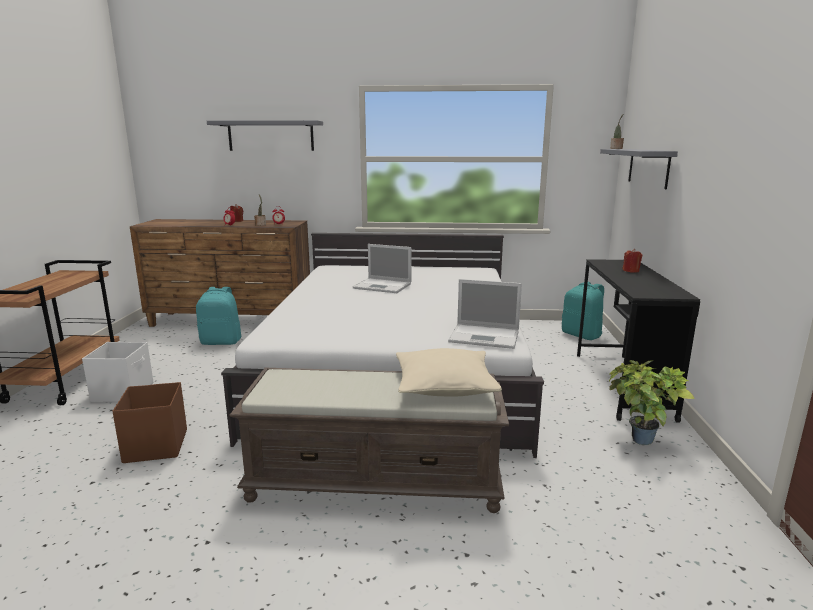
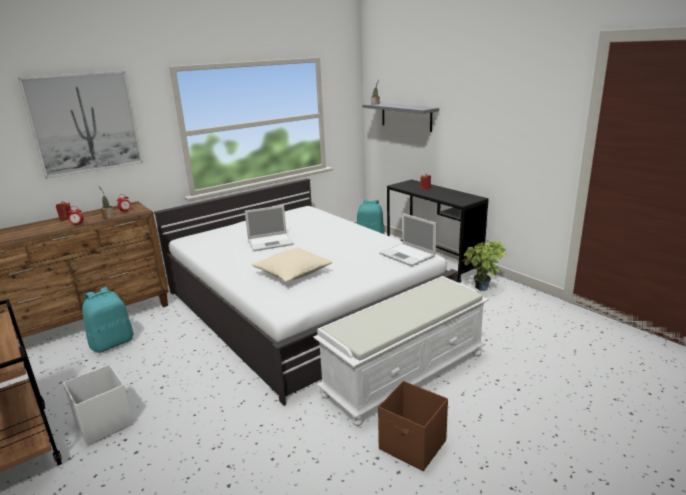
camera: 40 degrees left, 5 degrees up
brown storage box [112,382,187,463] -> brown storage box moved to [378,381,448,471]
grey shelf [207,120,323,151] -> picture [18,71,143,179]
brown bench [229,368,509,513] -> white bench [313,276,489,426]
beige pillow [396,348,502,396] -> beige pillow moved to [252,247,332,282]
laptop [448,279,522,349] -> laptop turned 75 degrees clockwise [380,213,437,266]

